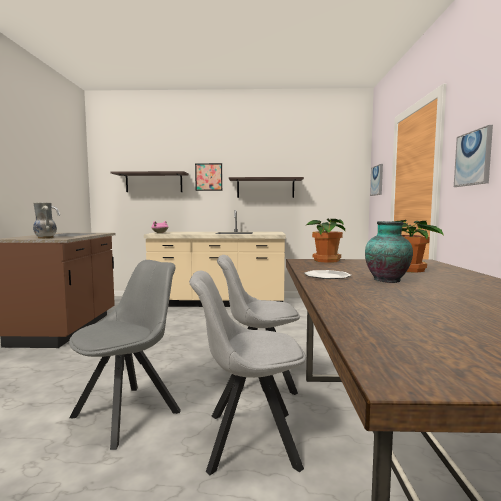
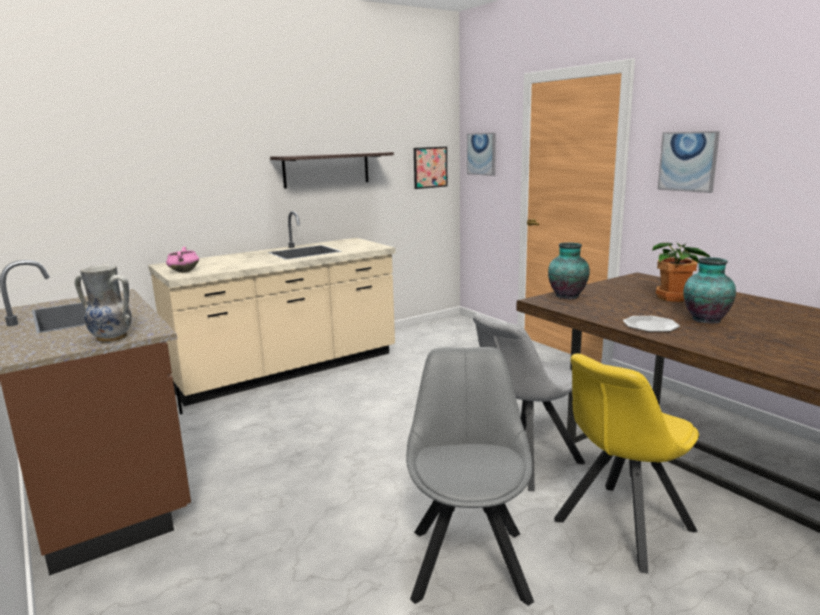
camera: 35 degrees left, 10 degrees up
shelf [110,171,189,192] -> none
grey chair [189,271,306,476] -> yellow chair [554,354,699,573]
picture [195,163,222,191] -> picture moved to [414,147,447,189]
potted plant [306,219,345,263] -> vase [548,242,590,299]

